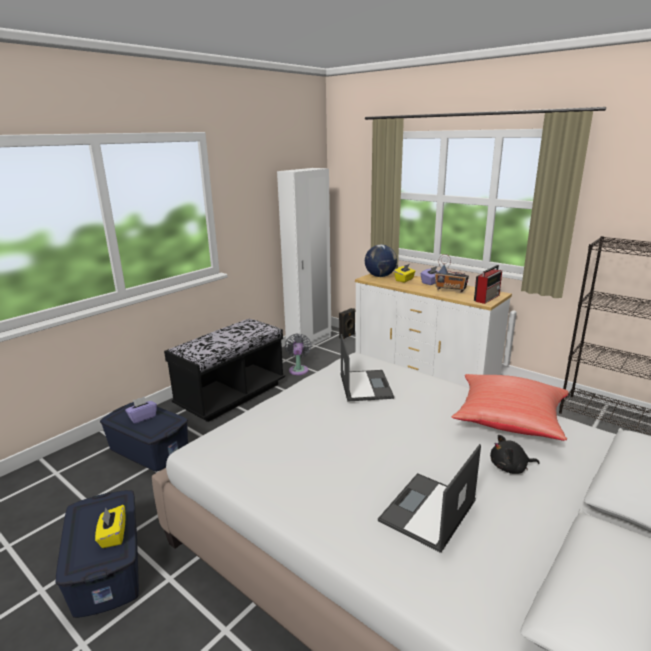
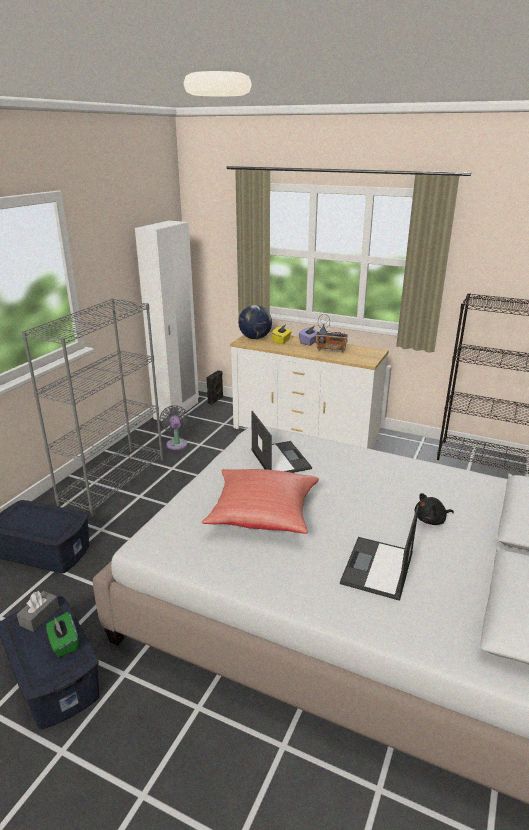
camera: 15 degrees left, 5 degrees up
yellow tissue box [95,505,125,548] -> green tissue box [46,612,79,657]
purple tissue box [125,396,157,424] -> none
black bench [164,319,285,422] -> grey bookcase [22,298,163,517]
red pillow [452,374,569,441] -> red pillow moved to [202,469,319,534]
radio [474,265,502,304] -> none
none -> grey tissue box [17,591,59,632]

